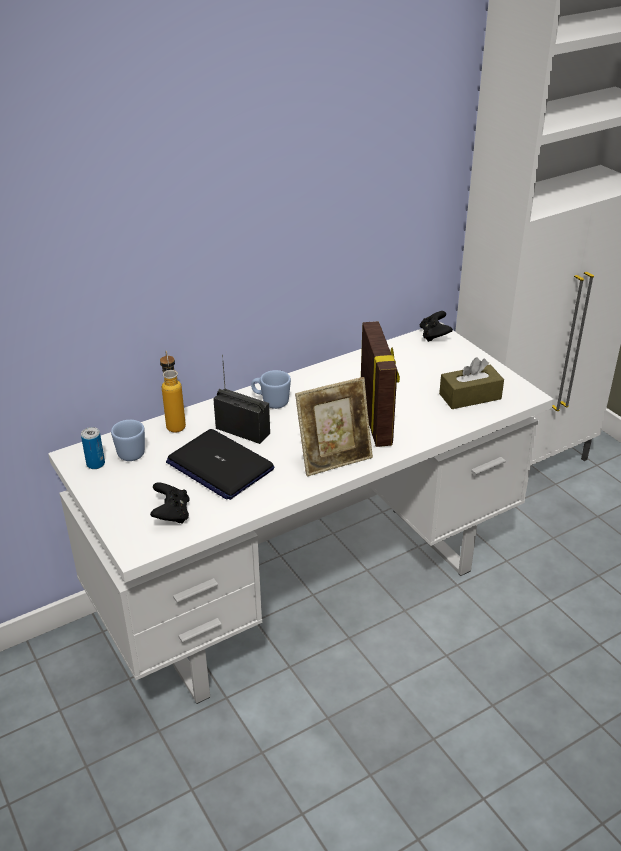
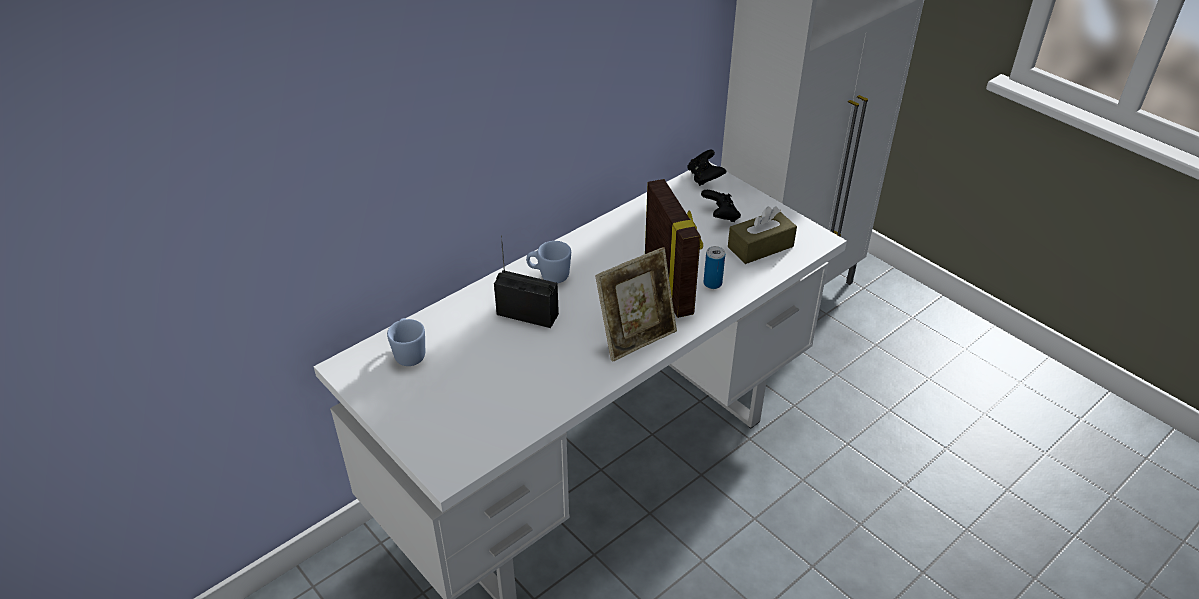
camera: 10 degrees left, 5 degrees up
can [81,427,105,469] -> can moved to [703,246,725,289]
black game controller [150,483,189,524] -> black game controller moved to [701,190,741,222]
bottle [160,351,186,433] -> none
laptop [166,429,274,500] -> none

